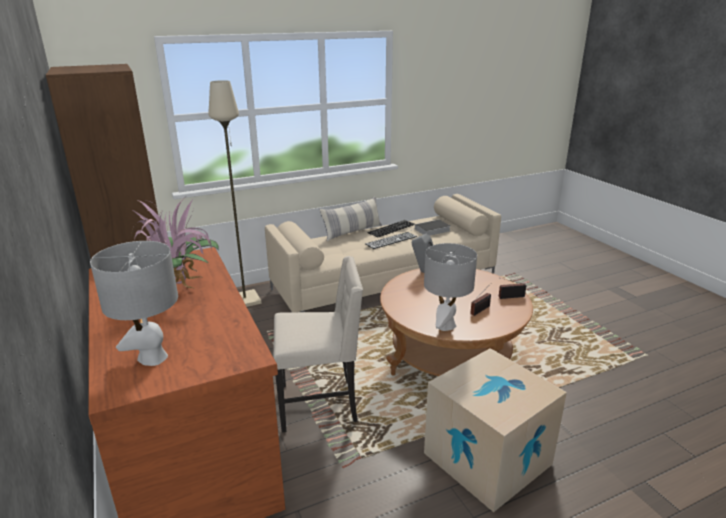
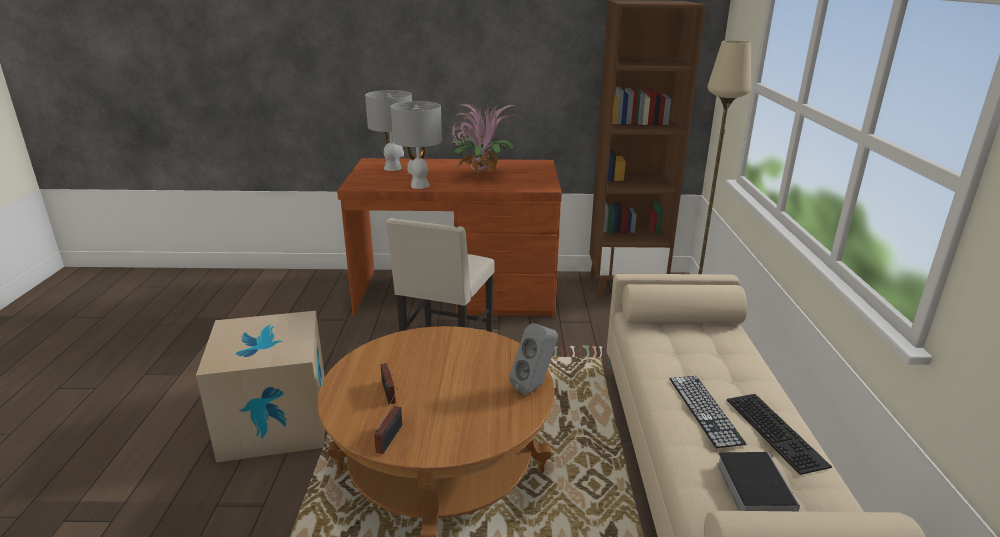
camera: 115 degrees right, 0 degrees up
pillow [320,197,382,241] -> none
grey table lamp [424,243,477,331] -> grey table lamp moved to [391,101,442,189]

